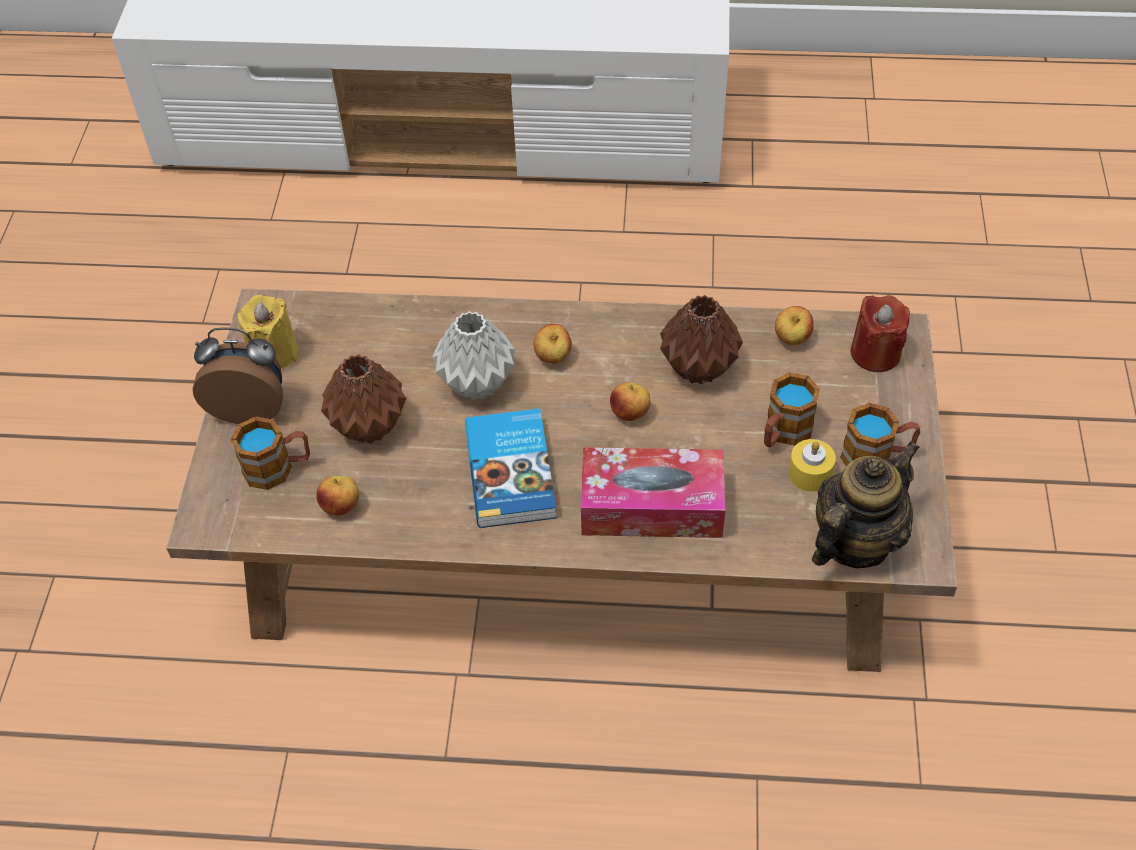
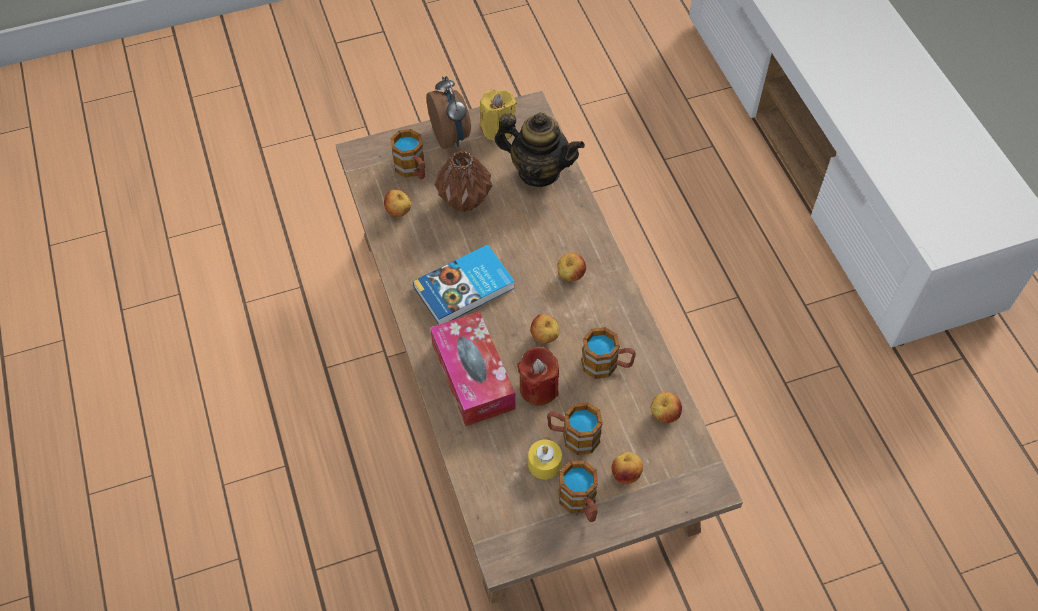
camera: 65 degrees right, 5 degrees up
grey vase [432,311,515,400] -> none
brown vase [660,295,743,385] -> mug [581,327,636,379]
teapot [812,441,920,568] -> teapot moved to [494,112,585,187]
red candle [851,295,910,372] -> red candle moved to [517,347,559,405]
none -> apple [611,452,643,484]

